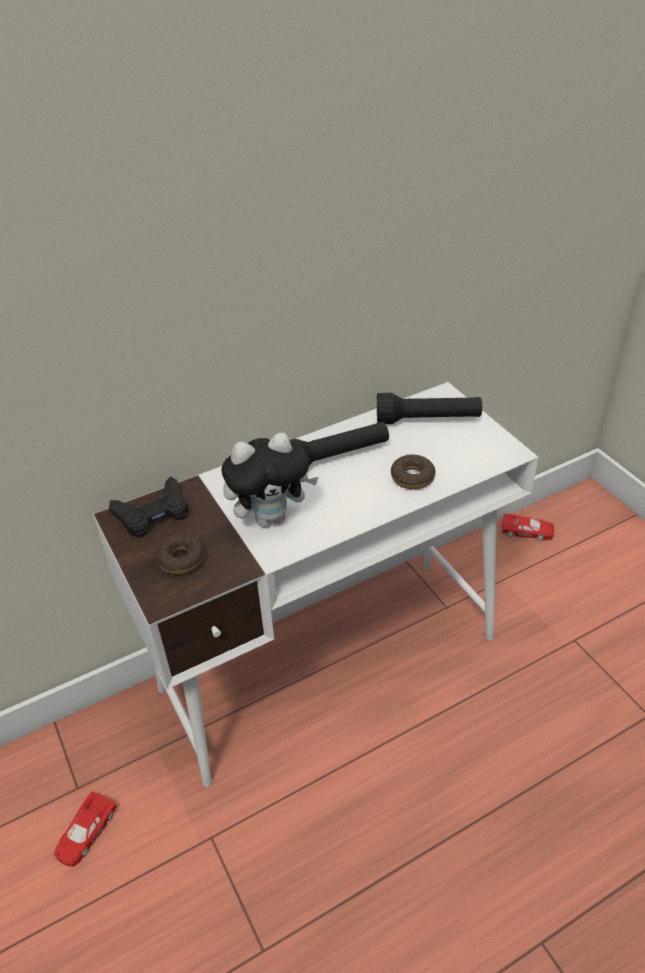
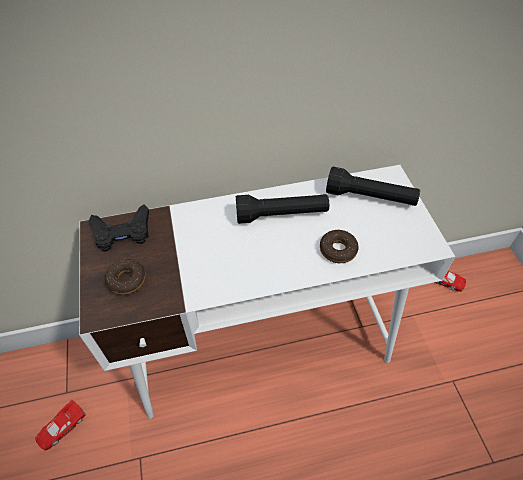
camera: 15 degrees right, 10 degrees up
plush toy [222,433,319,527] -> none

